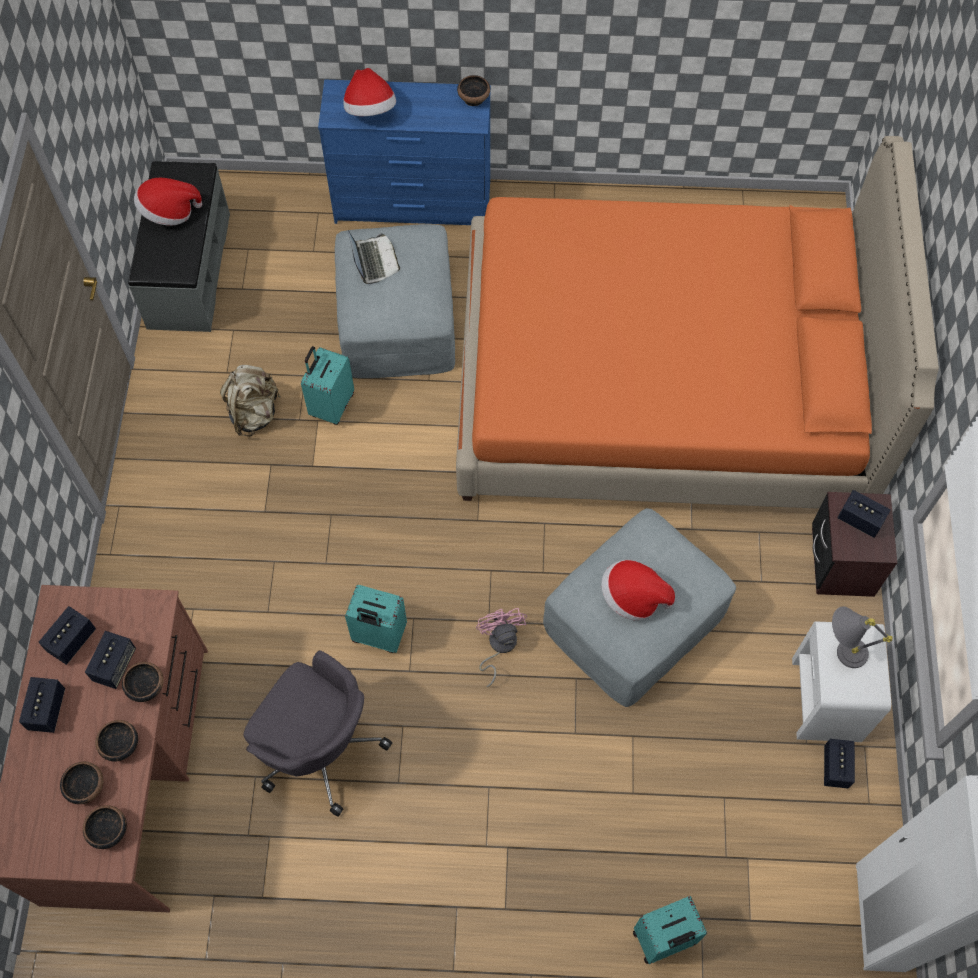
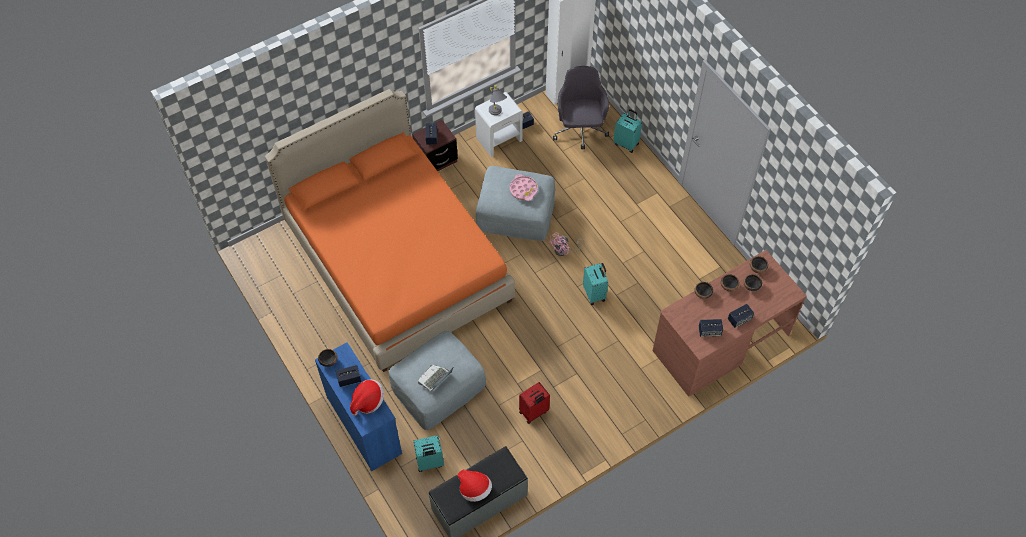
camera: 125 degrees left, 5 degrees down
speaker [85,631,136,689] -> speaker moved to [336,365,361,387]
beige backpack [220,365,280,437] -> red suitcase [519,382,550,424]
grey office chair [243,651,392,817] -> grey office chair moved to [553,66,609,149]
turquoise suitcase [301,346,354,425] -> turquoise suitcase moved to [413,435,444,472]
hat [601,560,675,620] -> pink tray [510,174,538,201]

